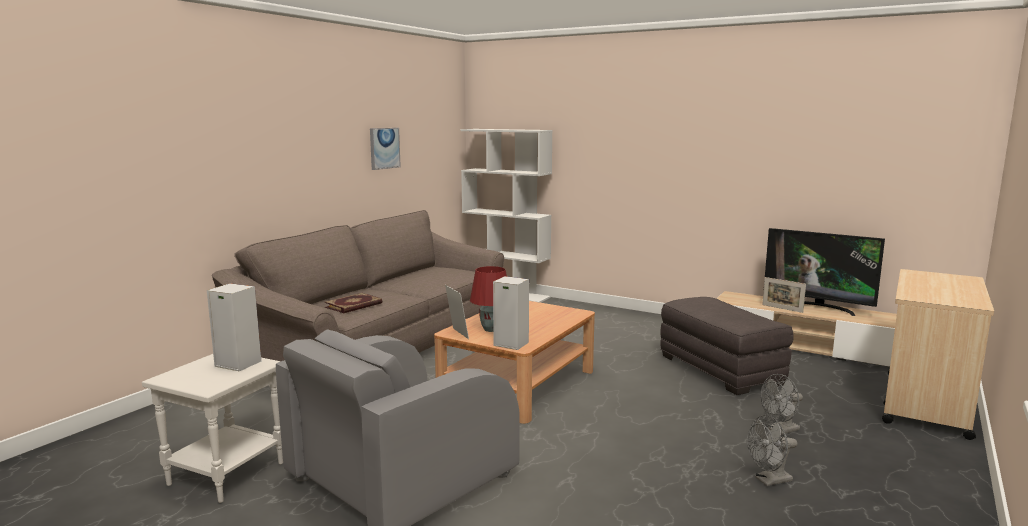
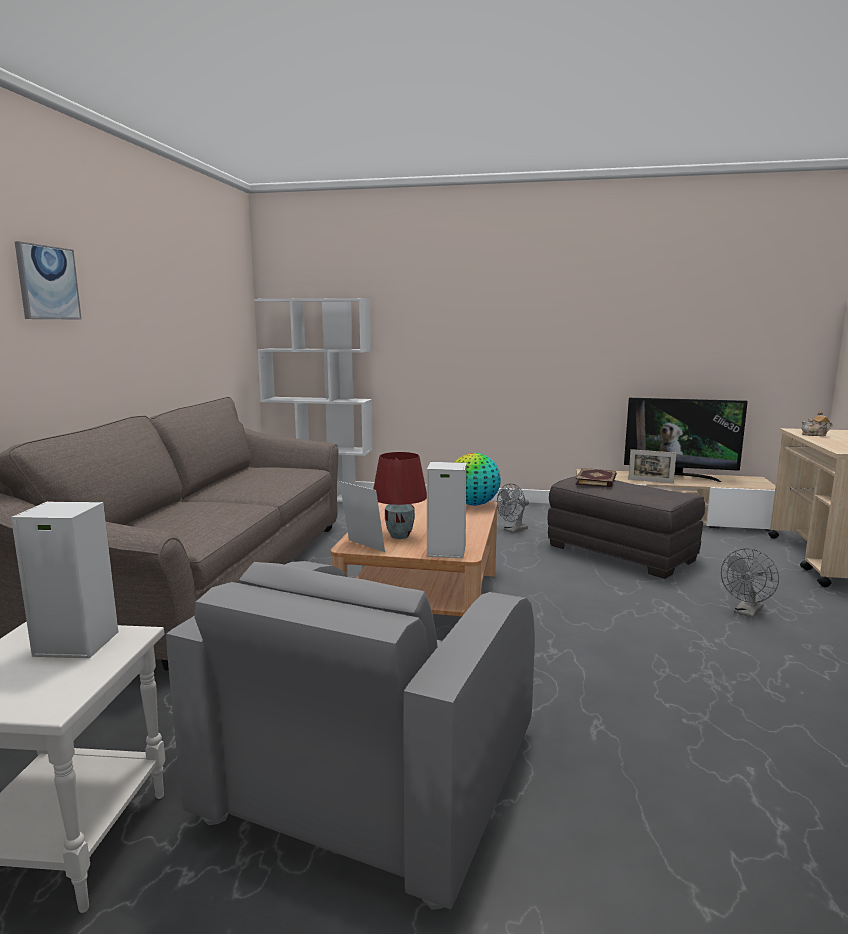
camera: 20 degrees left, 0 degrees up
book [324,293,382,313] -> book moved to [575,468,617,487]
picture [370,128,401,170] -> picture moved to [15,241,82,319]
grey fan [747,415,797,486] -> grey fan moved to [497,483,529,533]
none -> globe [455,453,501,506]
none -> teapot [801,411,832,436]

